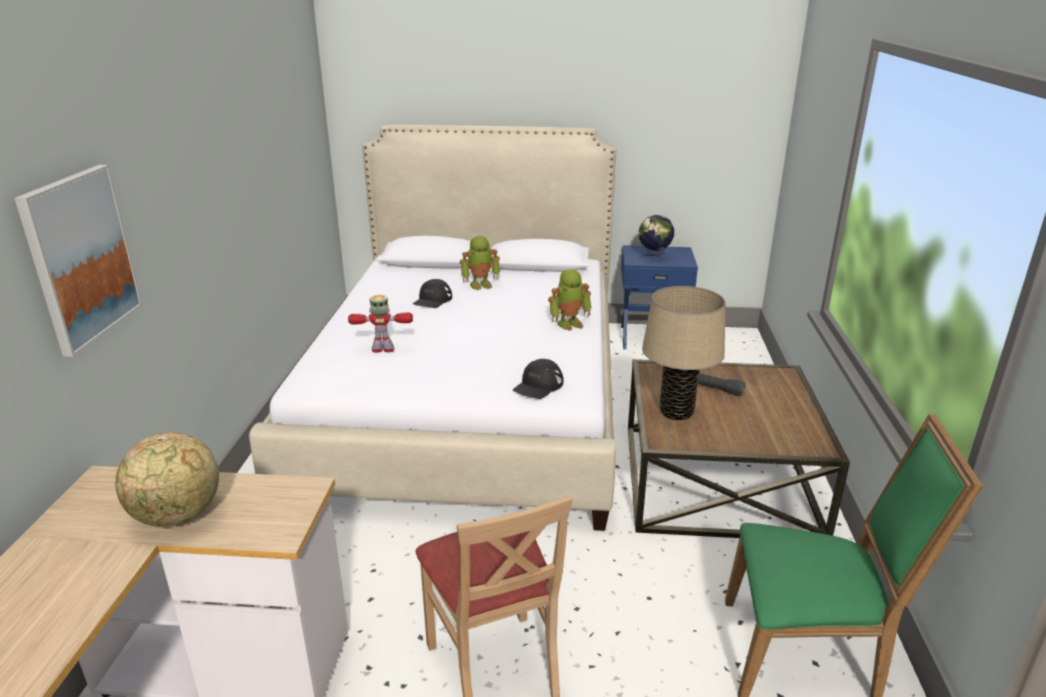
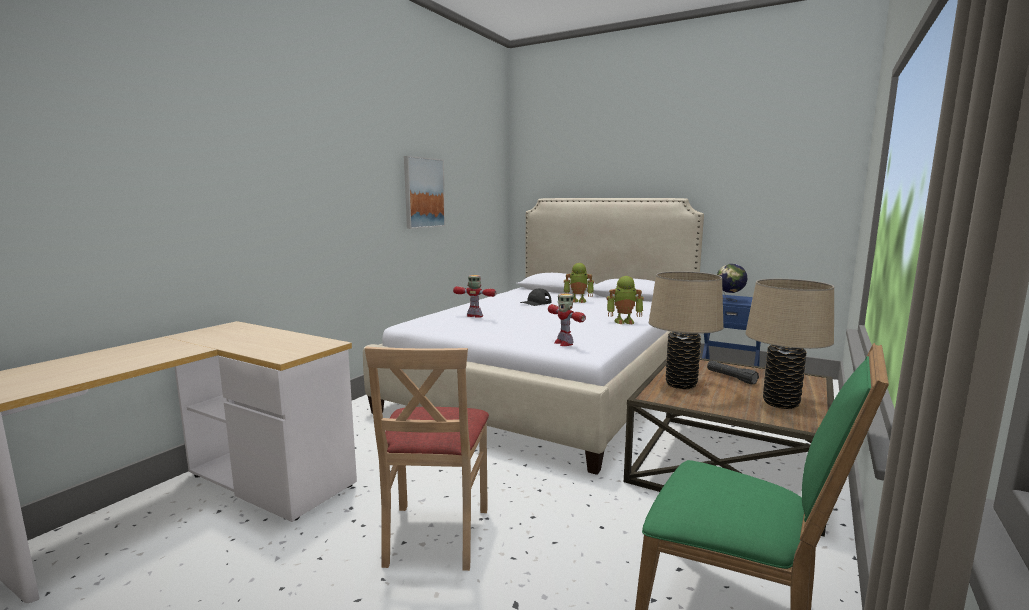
camera: 25 degrees right, 15 degrees down
picture [14,165,143,357] -> picture moved to [404,156,446,229]
globe [115,432,219,527] -> none
black cap [513,359,563,399] -> toy robot [548,293,586,346]
none -> beige table lamp [745,279,834,409]

